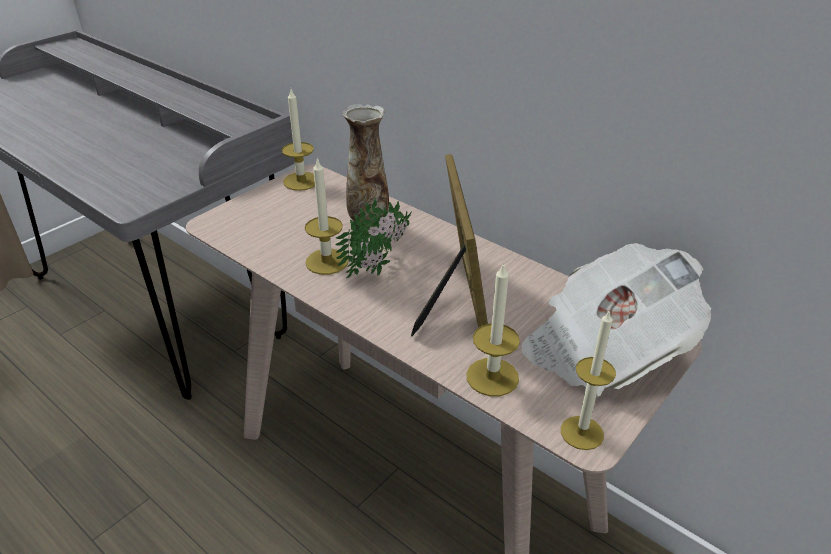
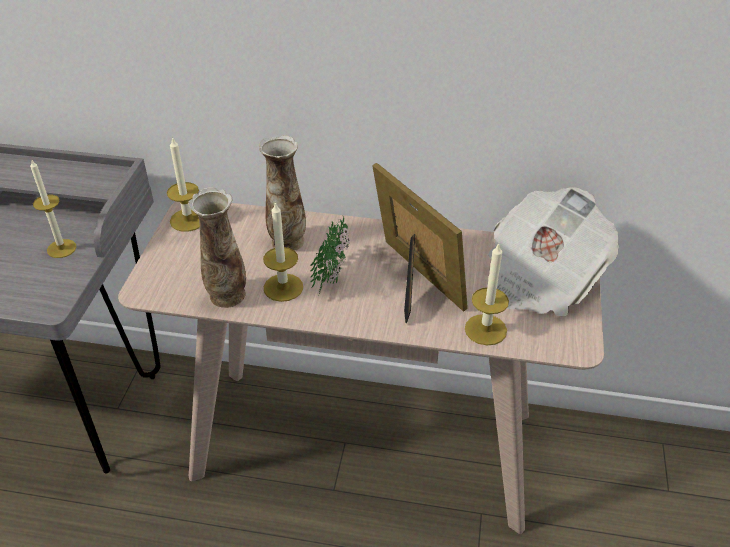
camera: 30 degrees left, 5 degrees up
candle [561,310,616,450] -> candle moved to [30,159,77,258]
none -> vase [188,187,246,308]

